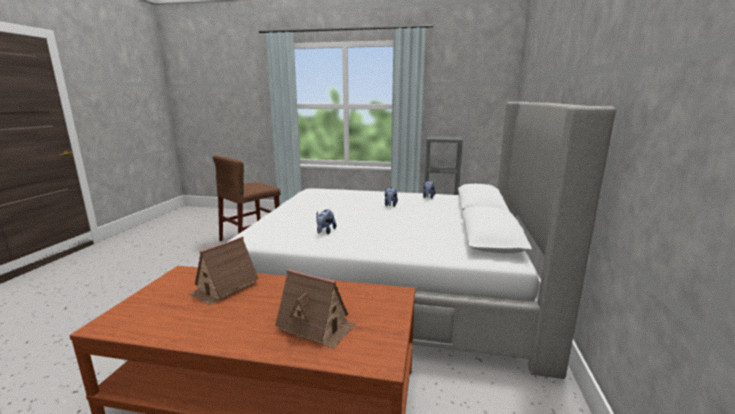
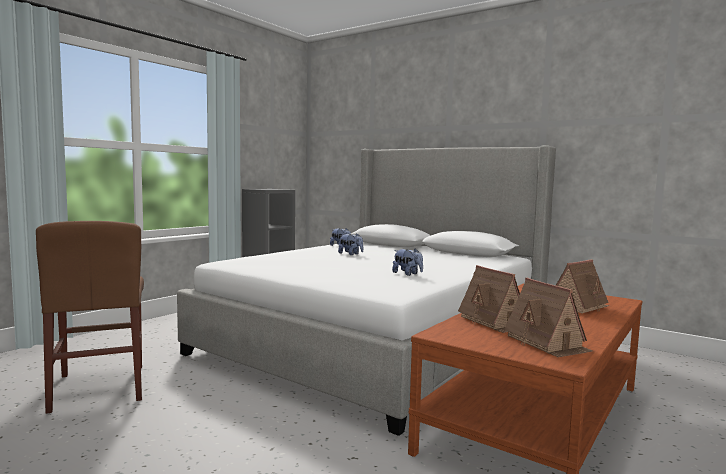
camera: 65 degrees left, 10 degrees down
none -> toy house [504,278,593,357]

